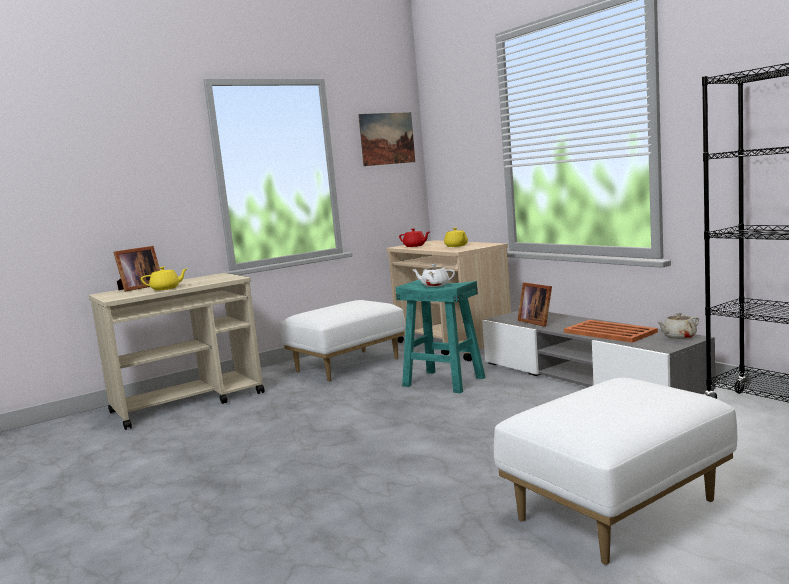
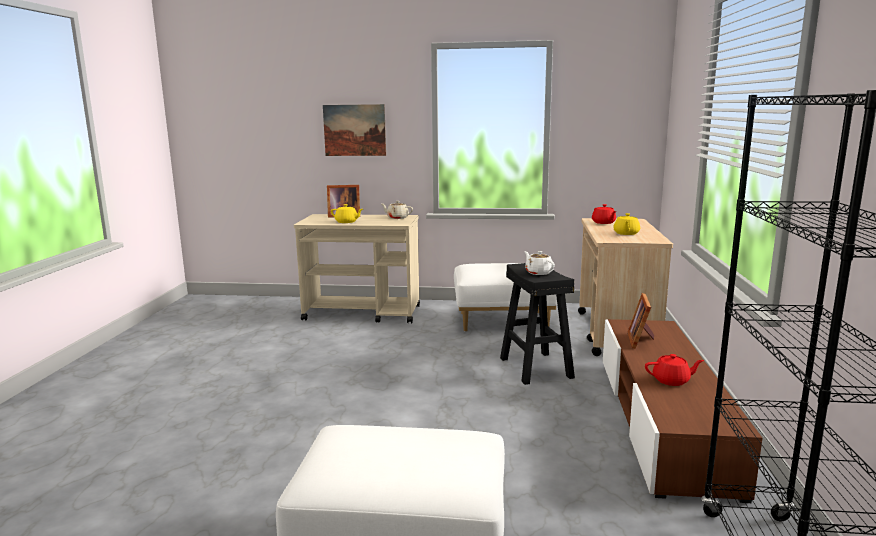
camera: 40 degrees right, 5 degrees up
picture [358,112,415,166] -> picture moved to [323,104,386,156]
turquoise stool [396,280,485,393] -> black stool [500,263,575,385]
grey tv stand [482,311,715,394] -> brown tv stand [603,319,762,503]
orange tray [564,320,658,343] -> red teapot [645,354,704,386]
beige teapot [657,312,699,339] -> beige teapot moved to [381,201,413,219]

